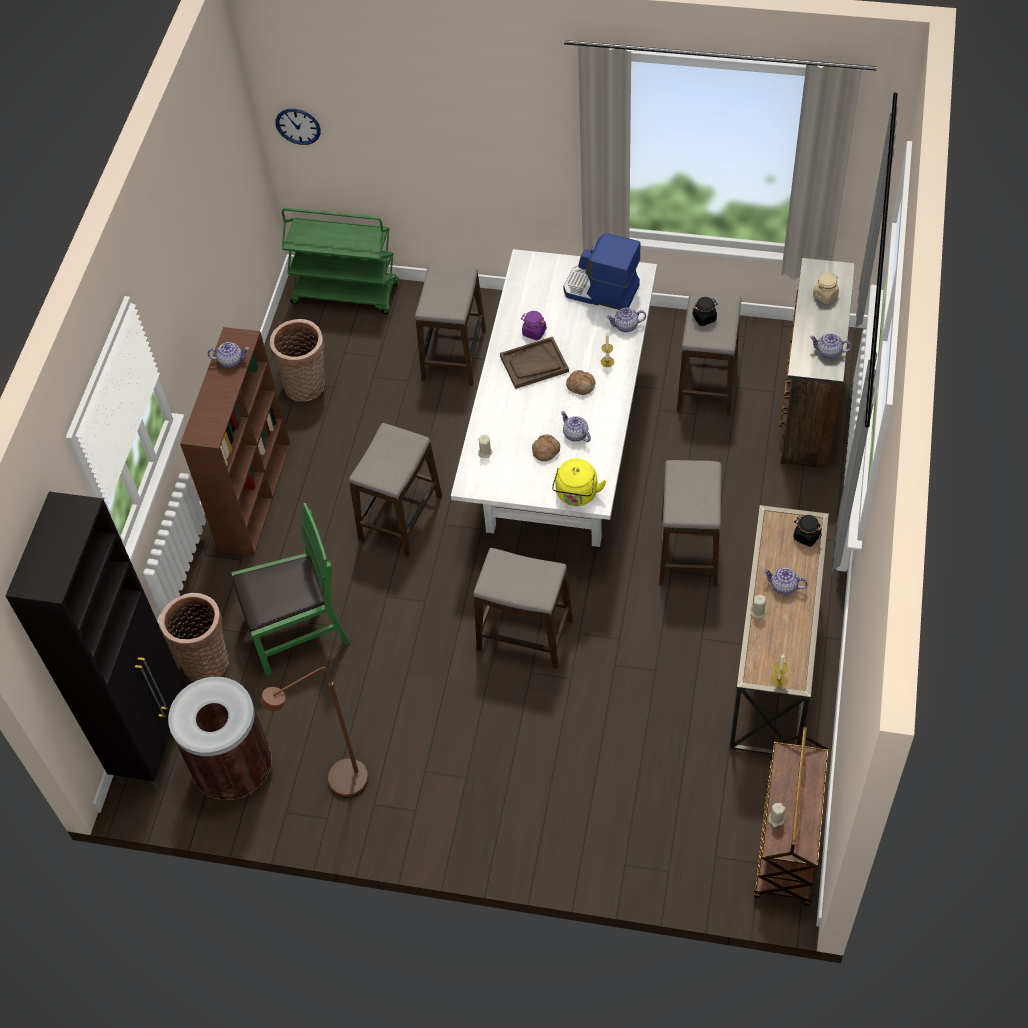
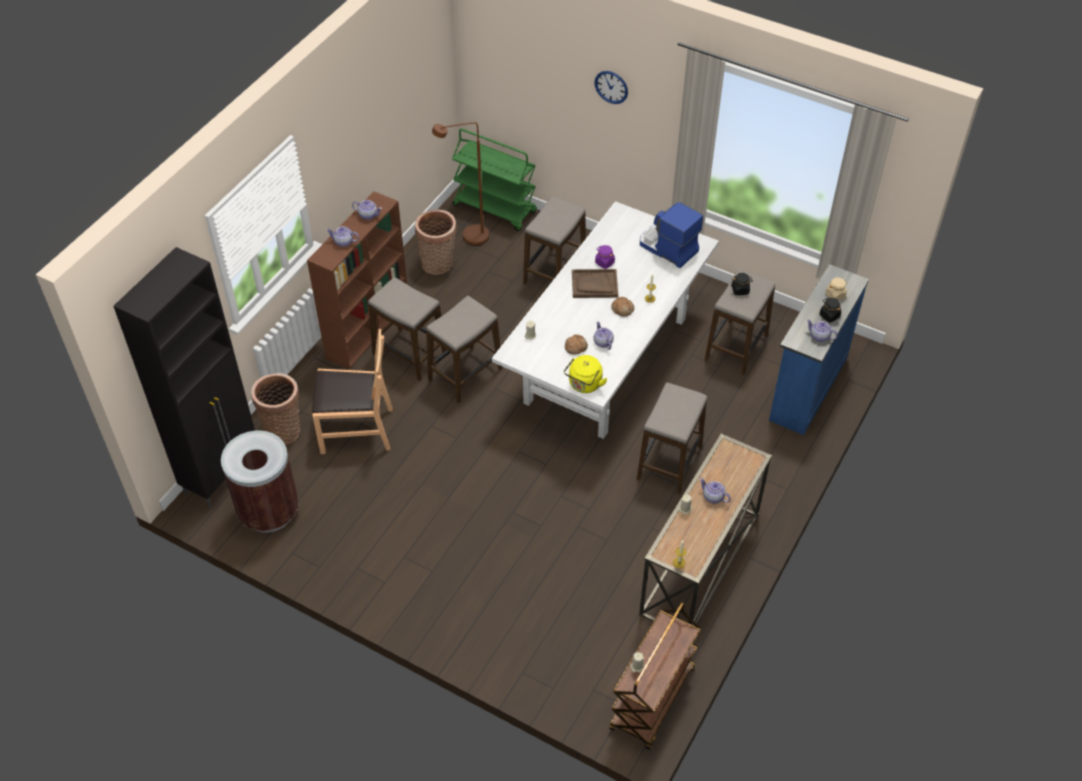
camera: 15 degrees right, 5 degrees down
green chair [231,503,350,676] -> brown chair [312,329,393,454]
brown floor lamp [260,667,368,798] -> brown floor lamp moved to [432,122,489,246]
wall clock [275,109,321,145] -> wall clock moved to [594,71,628,104]
stool [474,548,573,669] -> stool moved to [368,277,446,381]
teapot [606,308,646,332] -> teapot moved to [326,226,359,247]
brown dresser [780,258,855,469] -> blue dresser [769,264,869,435]
black jar [793,515,822,547] -> black jar moved to [820,297,841,322]

